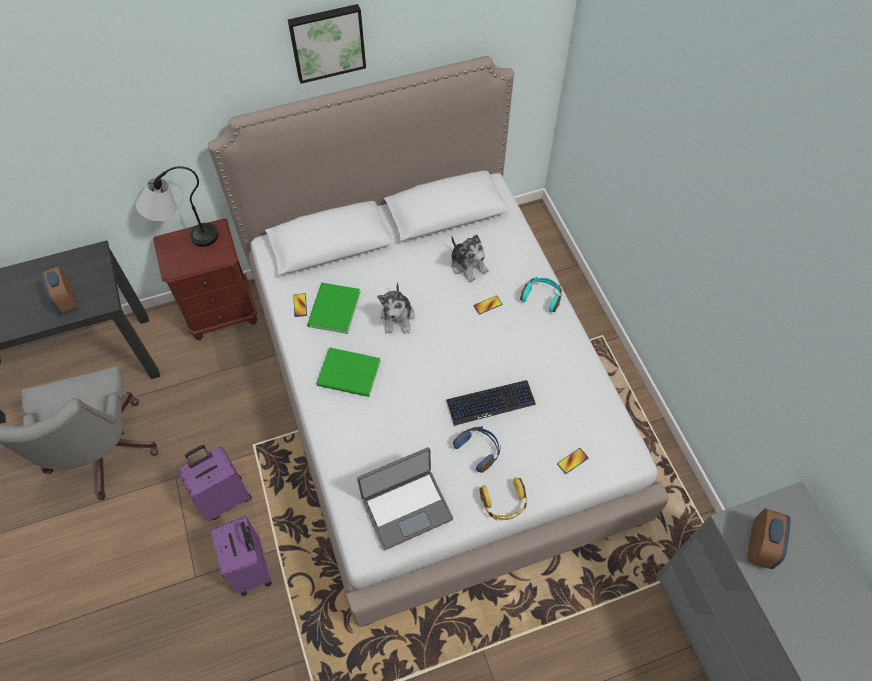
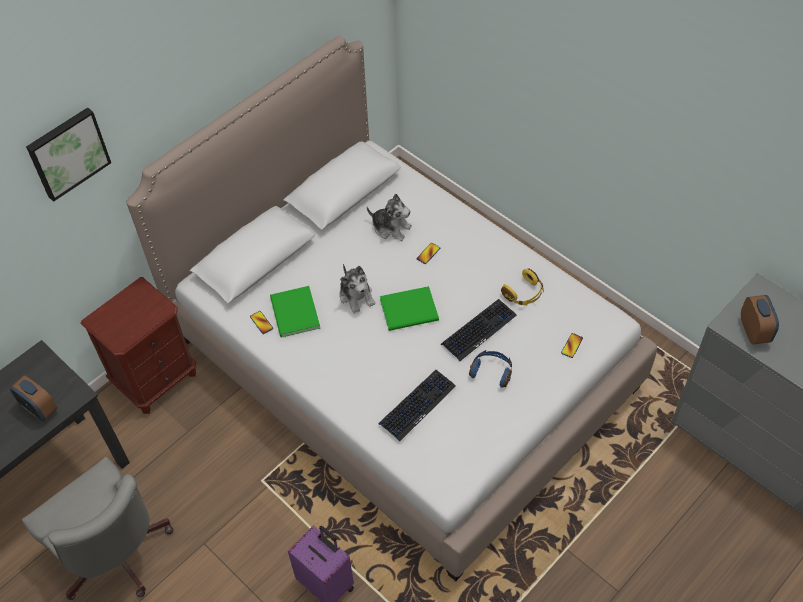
camera: 25 degrees left, 5 degrees down
table lamp [136,166,219,247] -> none
purple suitcase [177,445,252,521] -> none
picture [288,4,366,84] -> picture moved to [26,107,111,202]
green book [317,347,381,397] -> green book moved to [380,286,439,331]
laptop [357,447,453,550] -> none
yellow headphones [480,477,527,521] -> yellow headphones moved to [501,268,544,306]
turquoise headphones [520,277,562,313] -> none
none -> keyboard [378,370,456,441]

